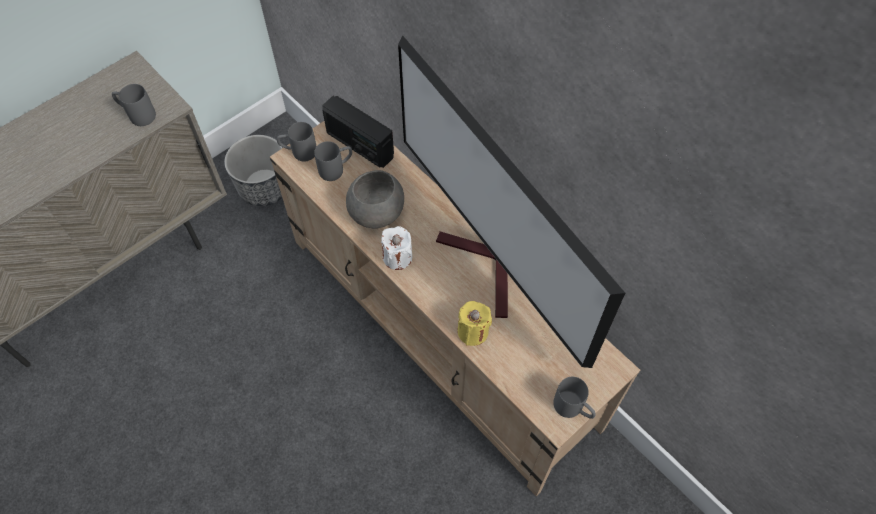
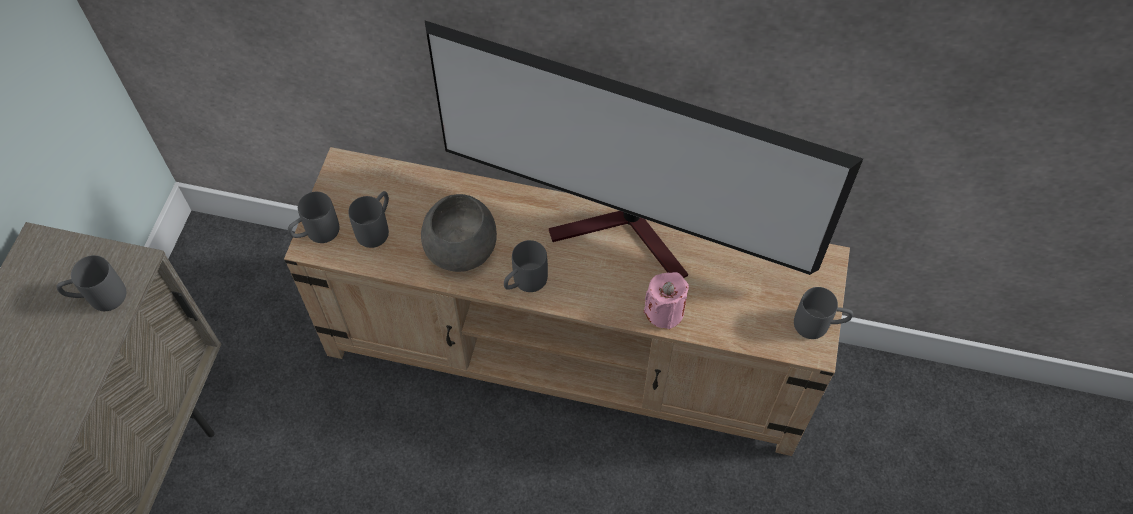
camera: 35 degrees left, 0 degrees up
planter [224,135,283,206] -> none
radio [322,96,394,168] -> none
white candle [381,226,412,270] -> grey mug [504,240,548,292]
yellow candle [457,301,492,346] -> pink candle [644,272,689,329]

